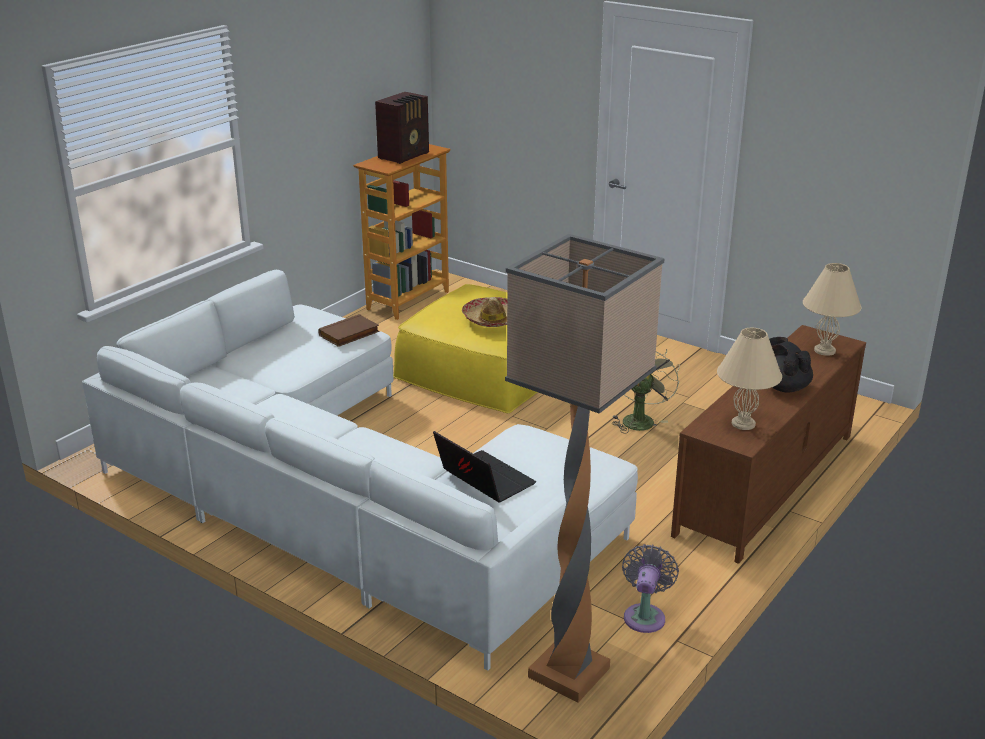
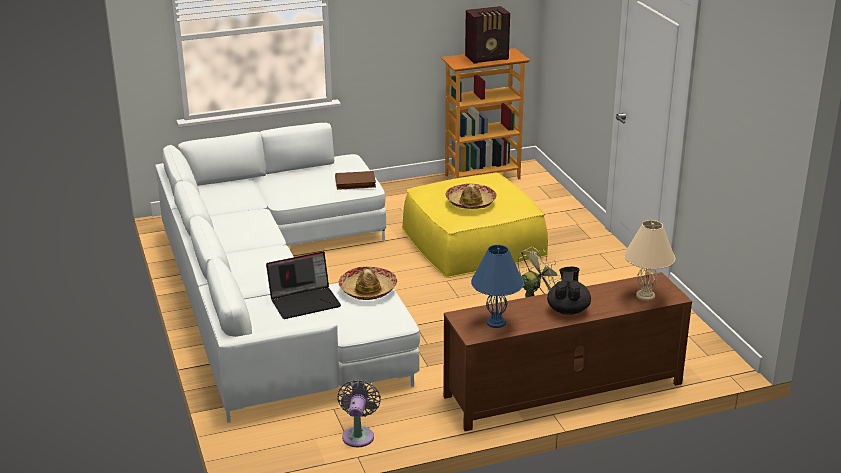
camera: 35 degrees right, 0 degrees up
laptop [433,431,536,503] -> laptop turned 75 degrees clockwise [266,251,341,319]
floor lamp [505,234,665,703] -> none
grey fan [622,544,679,633] -> grey fan turned 45 degrees counterclockwise [338,379,381,447]
beige table lamp [717,328,782,430] -> blue table lamp [471,245,524,328]
none -> hat [339,266,397,300]

